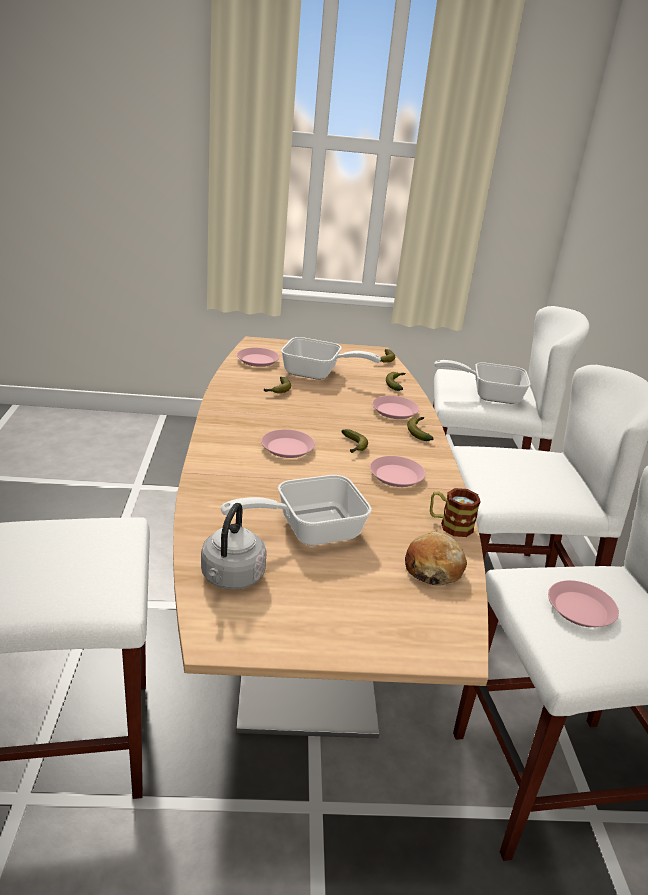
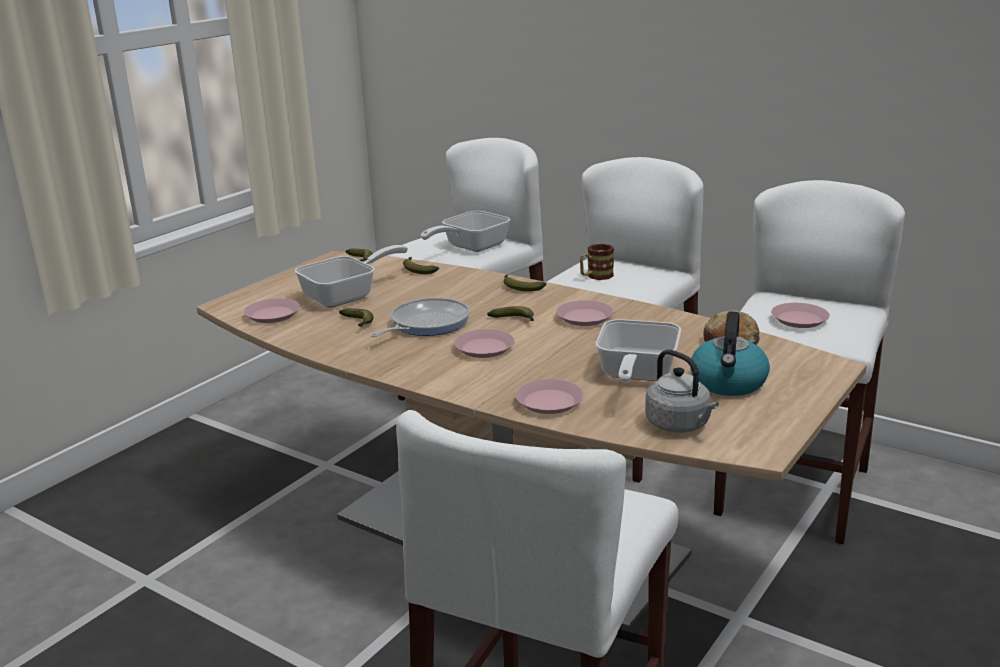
camera: 50 degrees left, 5 degrees down
pink plate [372,396,419,419] -> pink plate moved to [515,379,584,414]
mug [430,488,481,537] -> mug moved to [580,244,614,280]
none -> frying pan [370,298,470,337]
none -> kettle [691,311,770,396]

